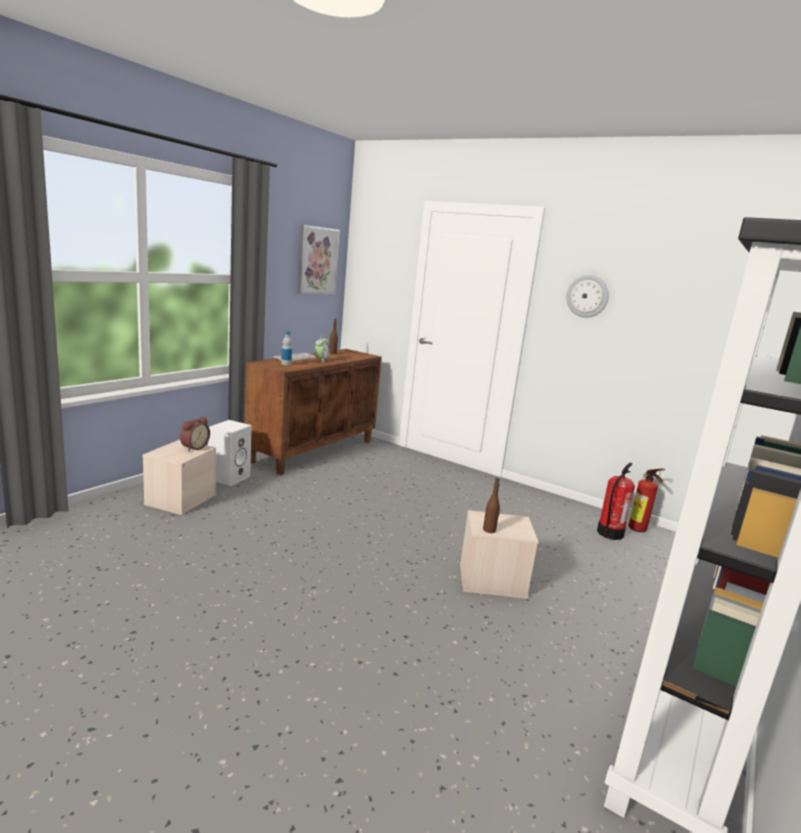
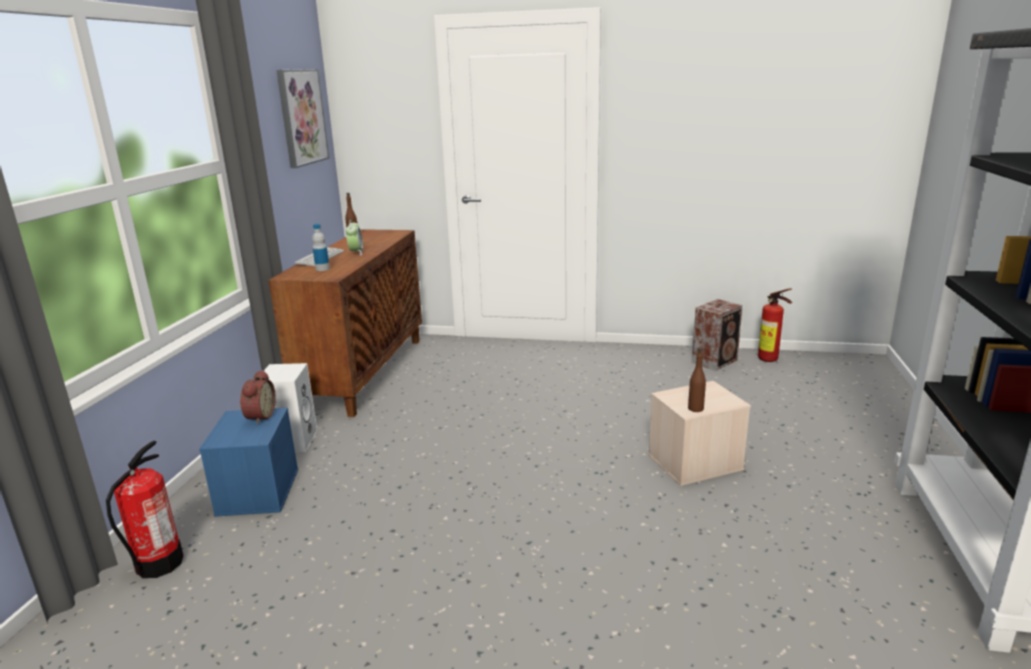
camera: 20 degrees left, 5 degrees up
beige storage box [142,440,216,515] -> blue storage box [199,408,298,517]
wall clock [566,275,609,318] -> none
fire extinguisher [597,463,635,540] -> fire extinguisher moved to [106,441,183,578]
none -> speaker [692,299,743,371]

